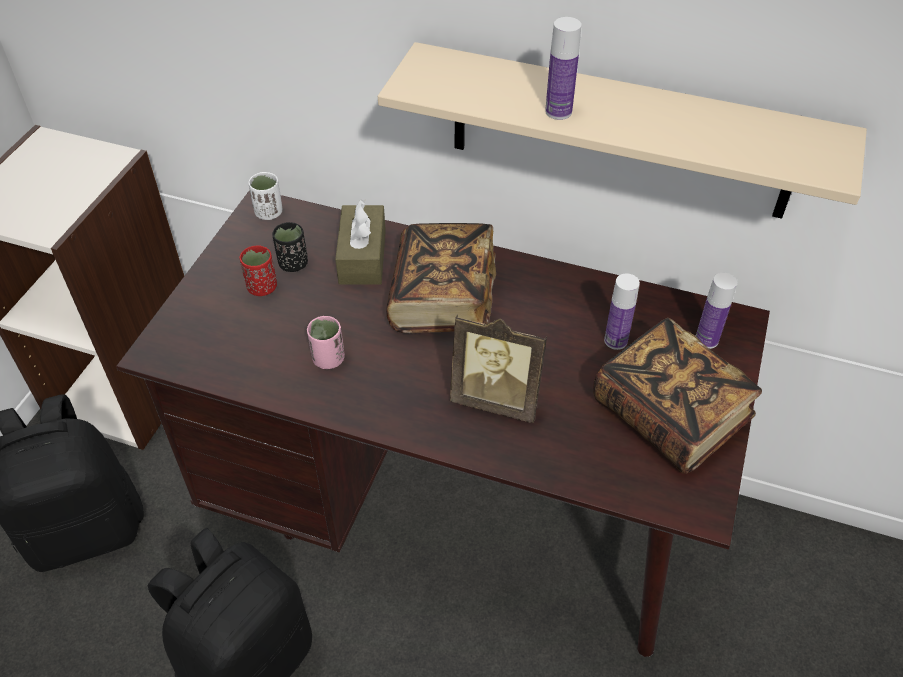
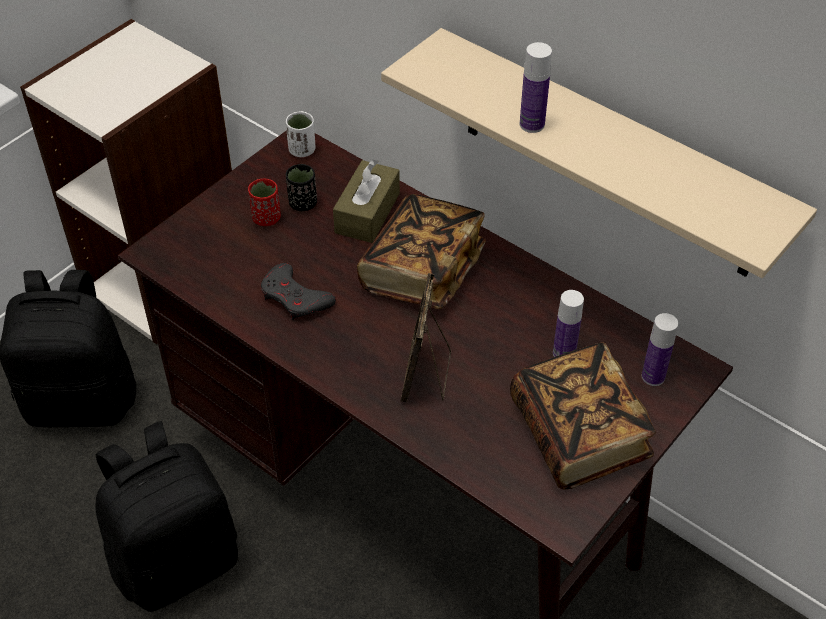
camera: 20 degrees right, 0 degrees up
pink cup [307,316,345,369] -> grey game controller [261,263,336,320]
picture frame [450,315,547,423] -> picture frame turned 60 degrees clockwise [400,273,451,402]

